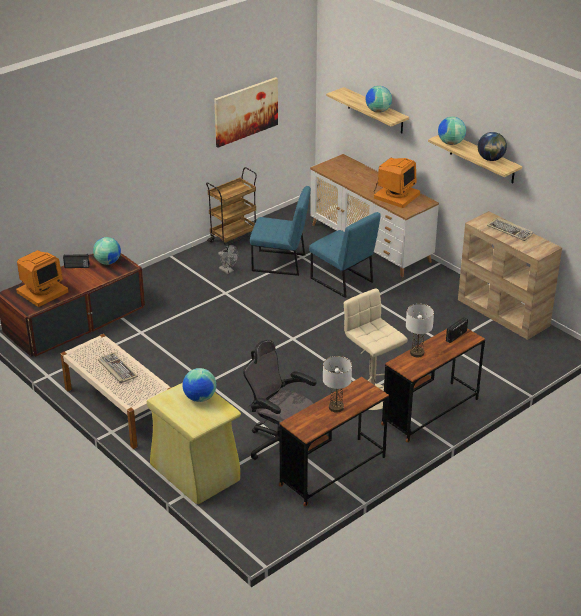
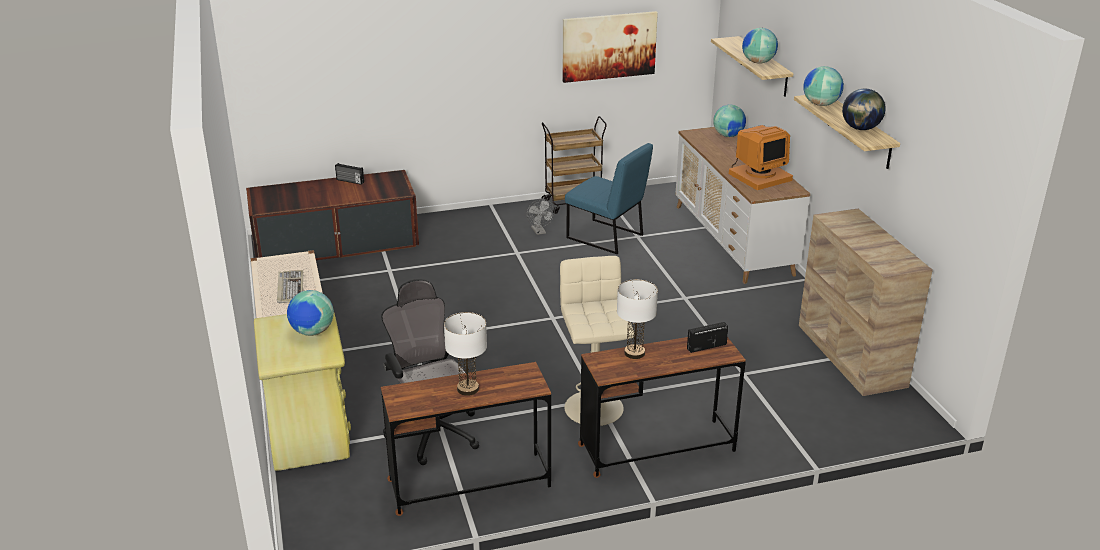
camera: 25 degrees right, 5 degrees down
monitor [16,250,69,307] -> none
globe [93,237,121,265] -> globe moved to [713,105,746,137]
blue chair [309,212,381,298] -> none
keyboard [487,218,533,241] -> none

